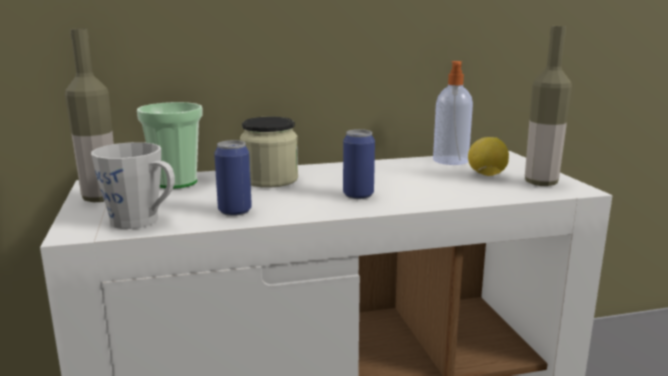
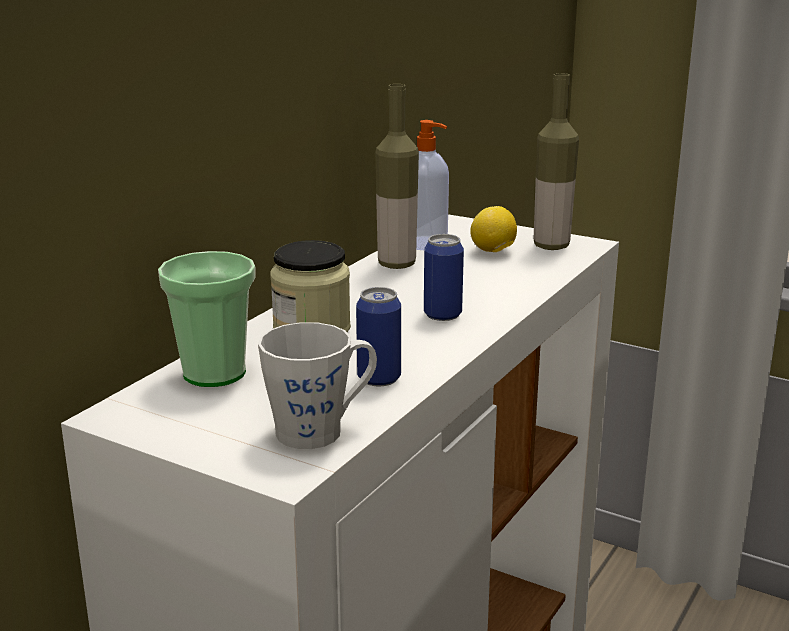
camera: 45 degrees left, 5 degrees up
bottle [65,29,114,202] -> bottle moved to [375,84,419,269]

